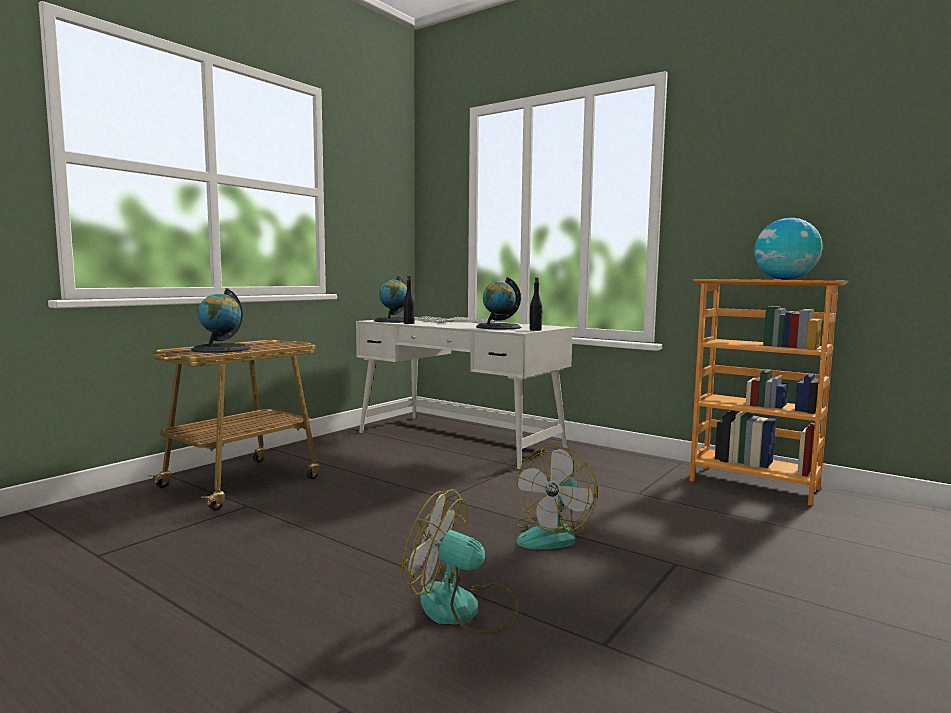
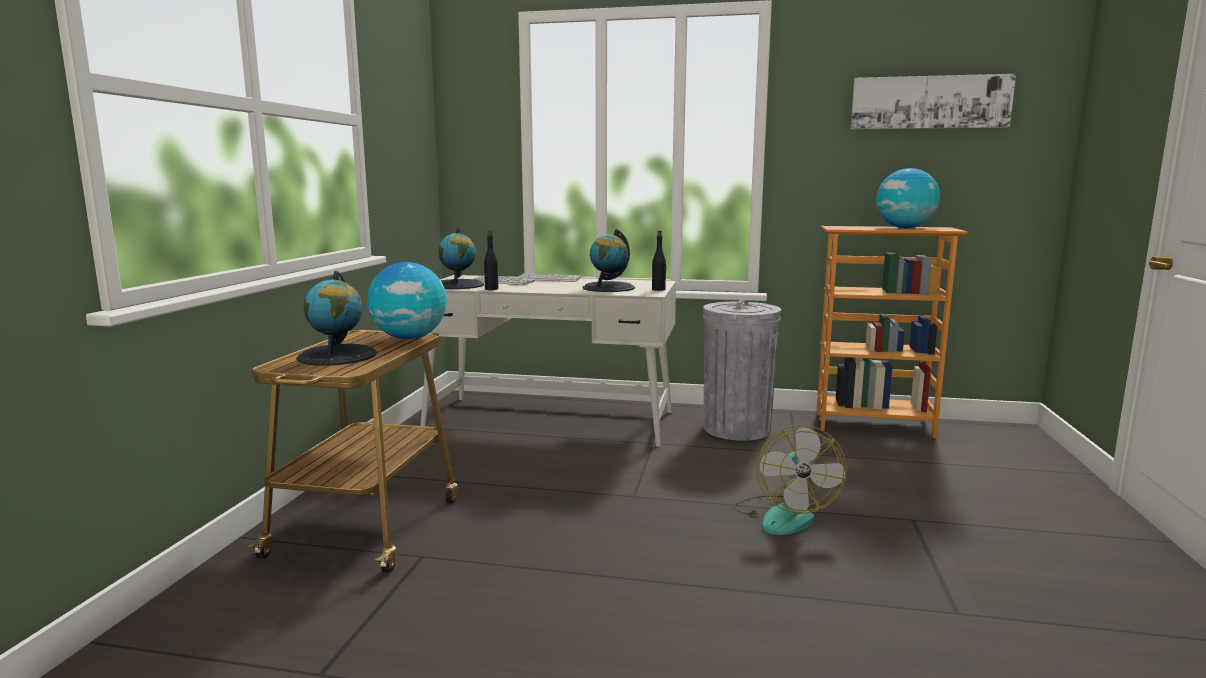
camera: 25 degrees left, 5 degrees up
fan [402,489,519,632] -> none
none -> globe [367,262,447,339]
none -> grey trash can [703,300,781,441]
none -> picture [851,74,1016,129]

